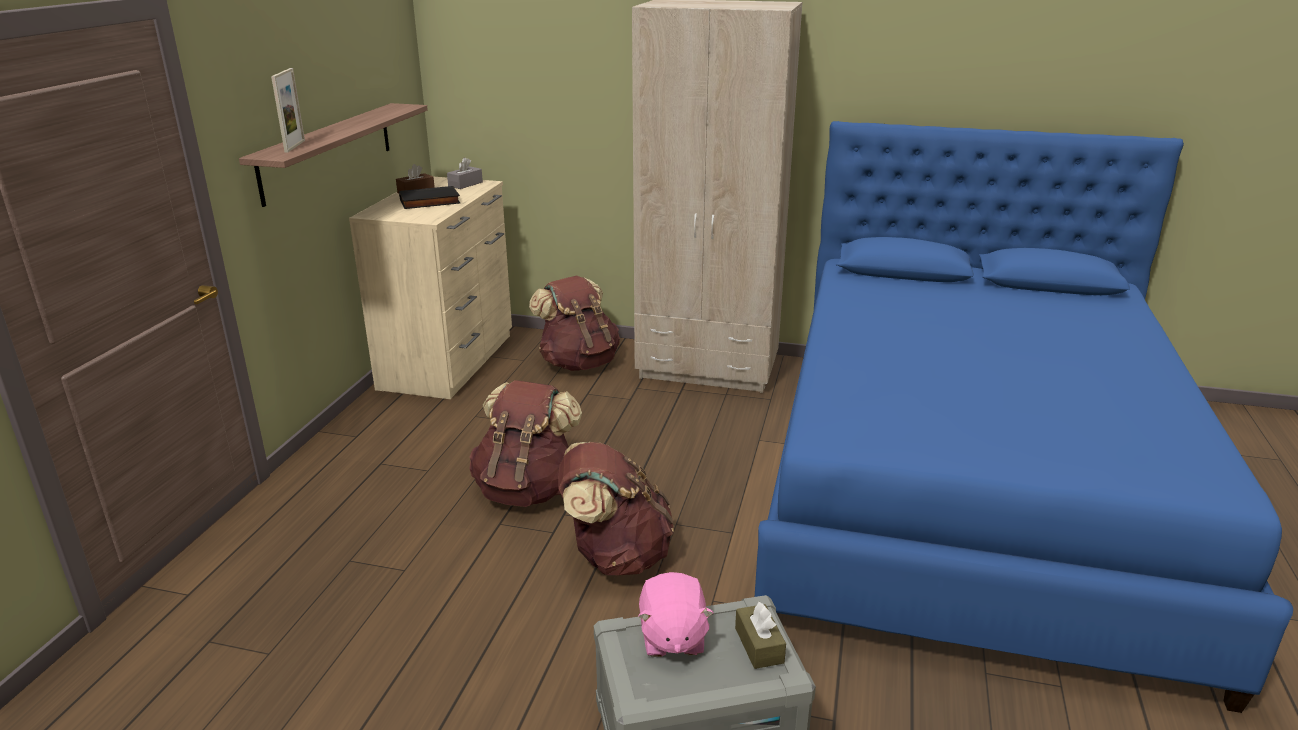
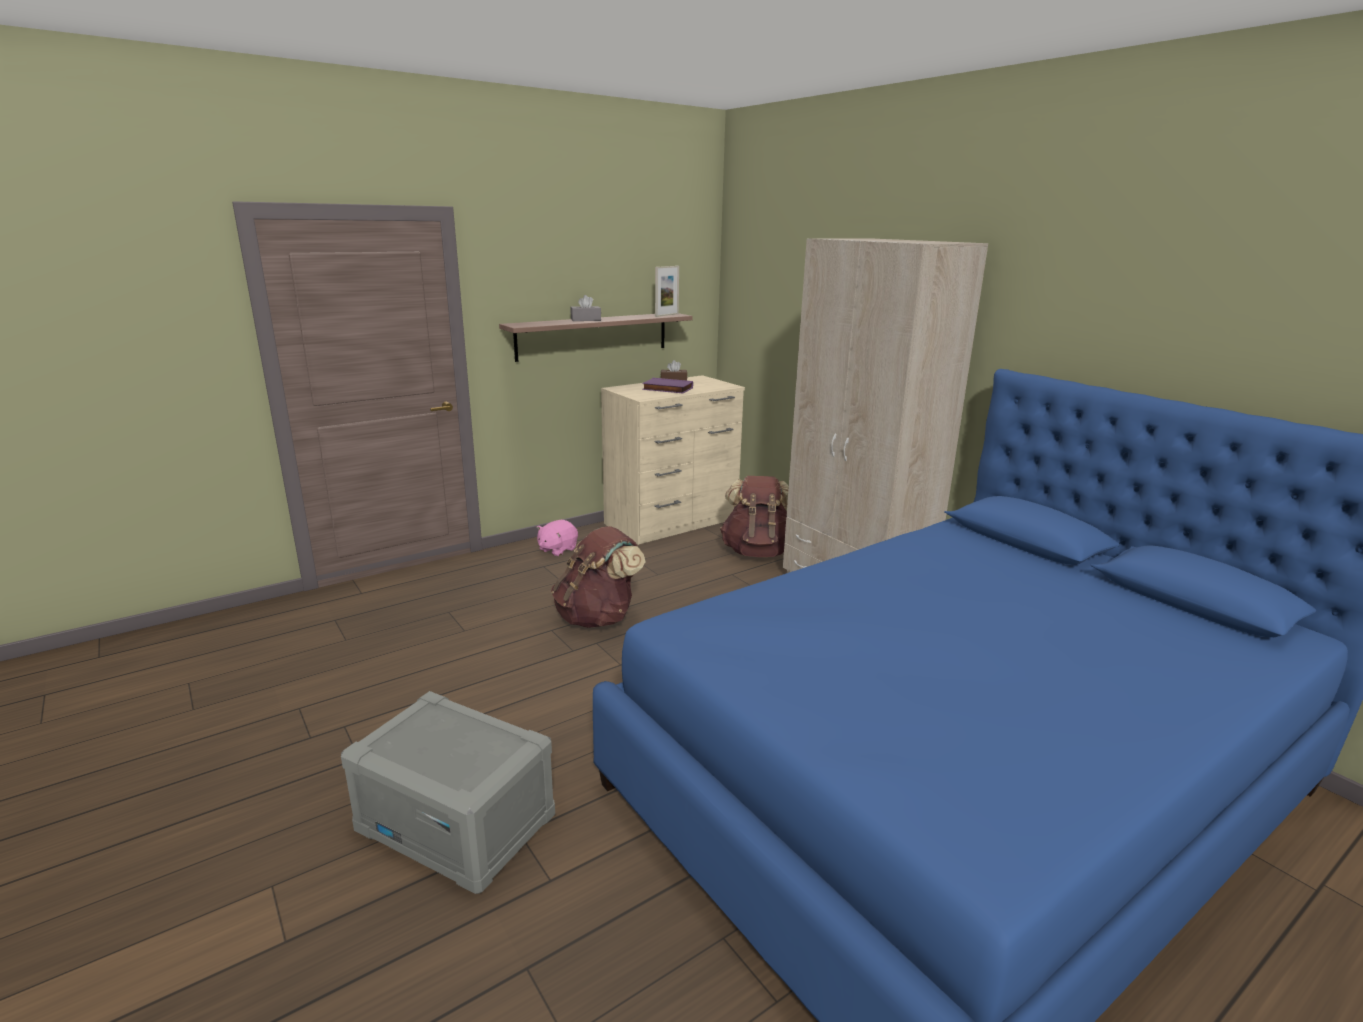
camera: 40 degrees right, 5 degrees down
picture frame [271,68,305,152] -> picture frame moved to [655,266,679,317]
black book [399,186,460,209] -> purple book [642,378,693,393]
grey tissue box [447,157,483,189] -> grey tissue box moved to [570,295,601,321]
brown backpack [558,442,674,575] -> none
pink plush toy [638,572,714,657] -> pink plush toy moved to [536,520,578,556]
brown tissue box [735,602,786,669] -> none

